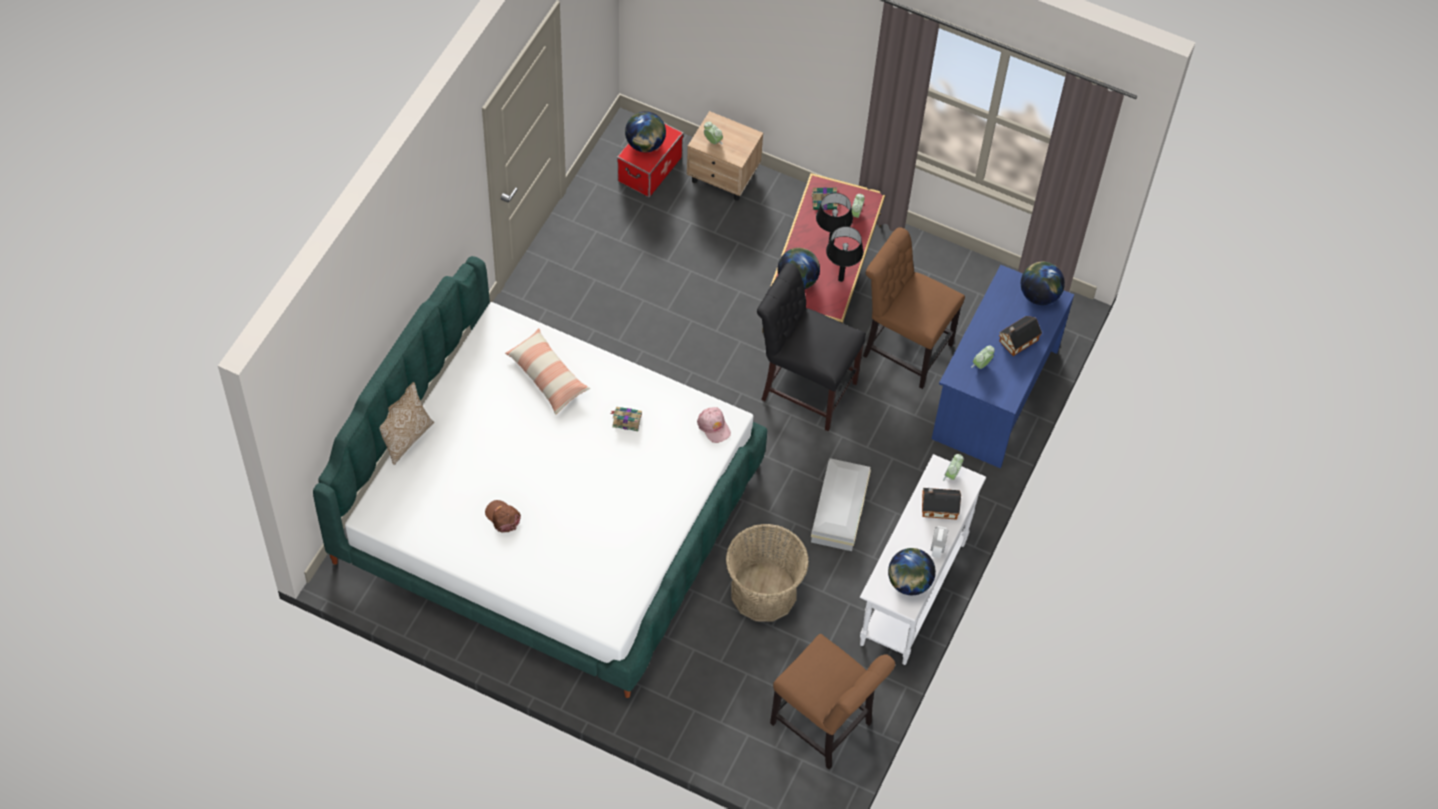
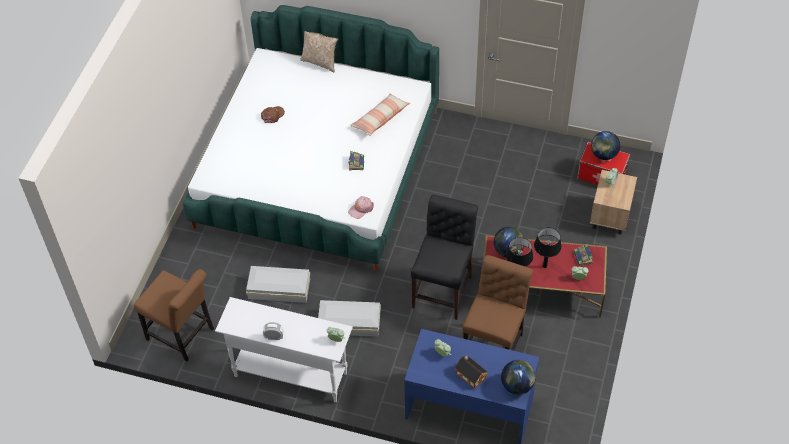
camera: 85 degrees right, 5 degrees down
basket [726,524,809,622] -> white storage box [246,266,310,303]
brown chair [770,633,895,770] -> brown chair turned 90 degrees counterclockwise [133,269,214,362]
globe [888,548,936,595] -> none
toy house [922,488,961,520] -> none

